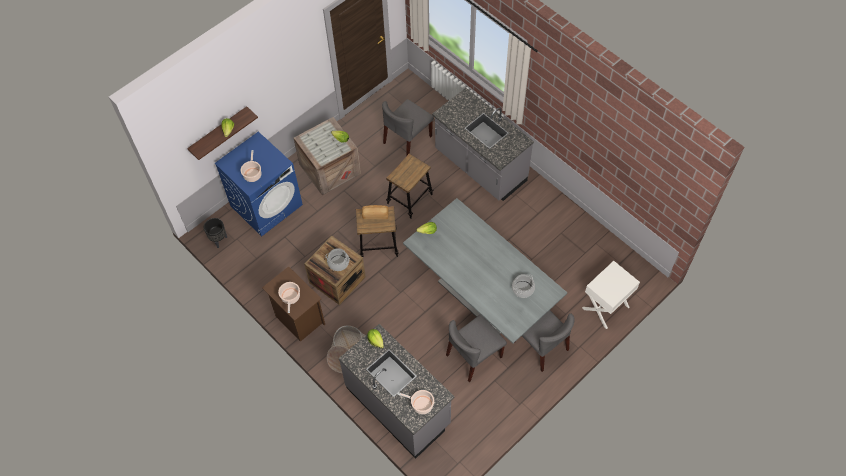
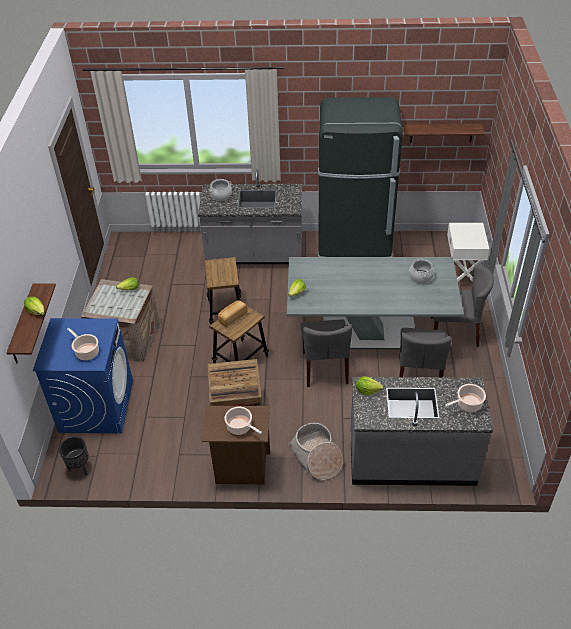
camera: 45 degrees left, 15 degrees down
cooking pot [326,248,350,271] -> cooking pot moved to [209,179,232,201]
grey chair [382,99,434,156] -> grey chair moved to [301,320,352,387]
none -> black fridge [318,97,403,257]
none -> shelf [404,124,485,143]

